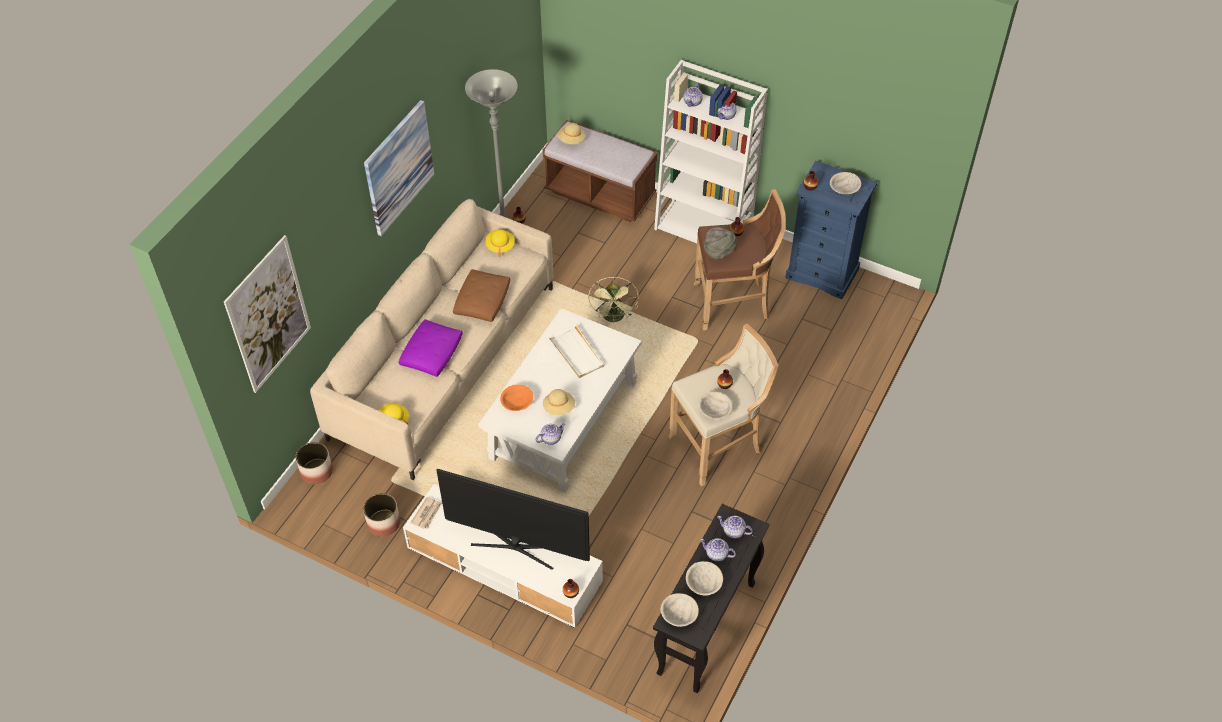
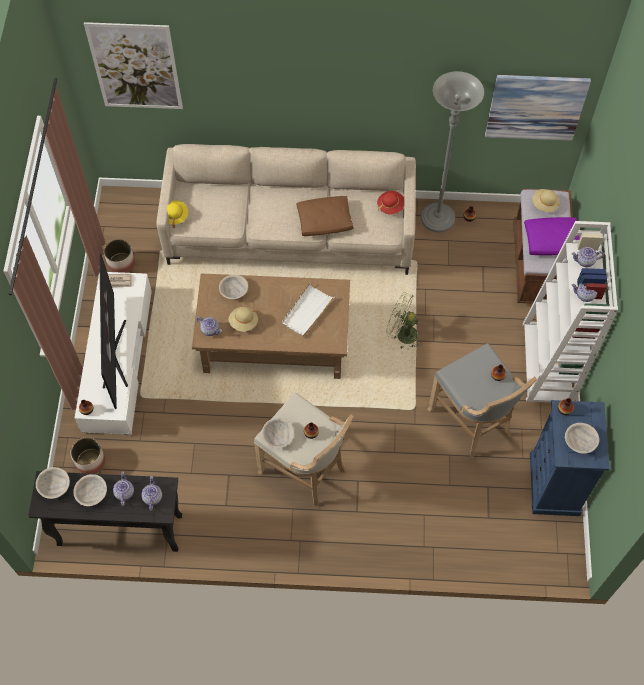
camera: 65 degrees right, 10 degrees up
planter [296,442,333,484] -> planter moved to [71,437,106,474]
picture [364,100,434,236] -> picture moved to [485,75,591,141]
purple pillow [398,319,463,377] -> purple pillow moved to [524,217,580,255]
white coffee table [478,308,641,493] -> brown coffee table [192,274,350,379]
yellow hat [485,229,515,257] -> red hat [377,191,404,214]
orange bowl [500,385,533,411] -> beige bowl [219,275,248,299]
green fan [588,277,639,322] -> green fan turned 45 degrees clockwise [386,292,422,349]
brown stool [694,189,786,331] -> grey stool [427,343,537,458]
grey hat [704,227,737,260] -> none

